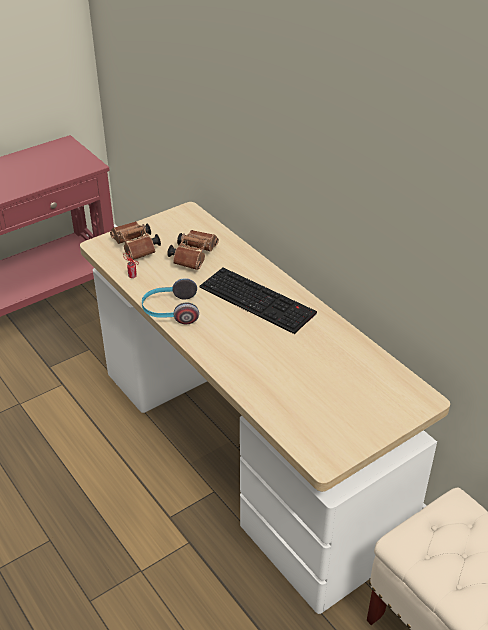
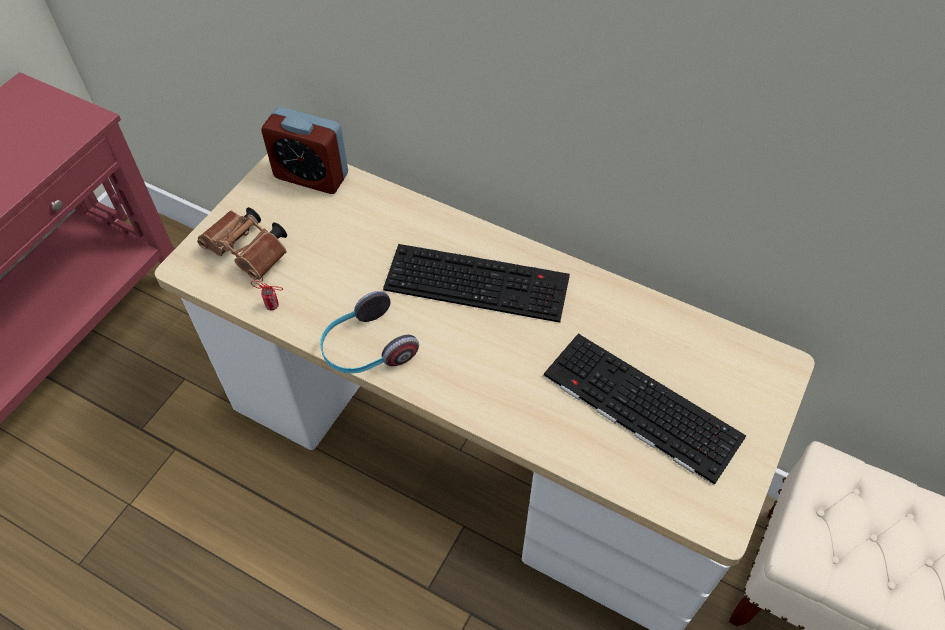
camera: 25 degrees left, 15 degrees up
brown binoculars [168,230,219,270] -> none
none -> alarm clock [261,107,348,194]
none -> keyboard [544,334,746,485]

